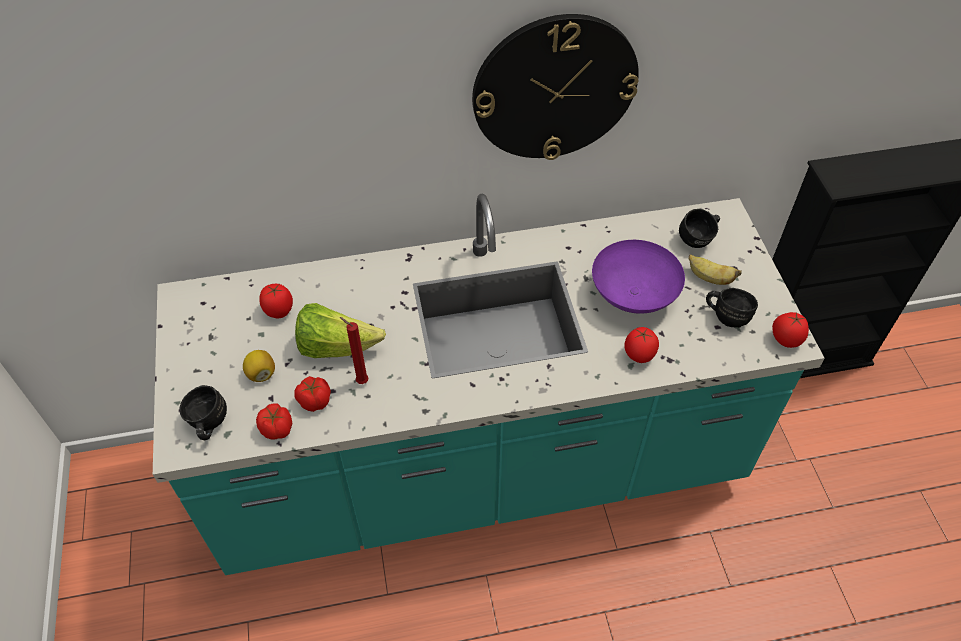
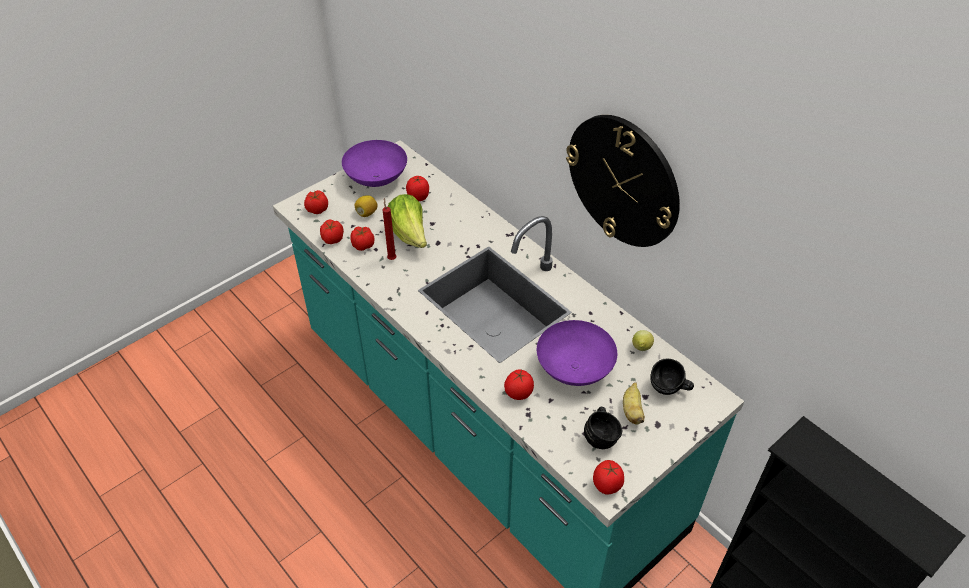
camera: 60 degrees right, 5 degrees down
black mug [179,385,227,440] -> tomato [304,190,328,214]
none -> purple bowl [342,140,407,187]
none -> lemon [632,330,654,351]

